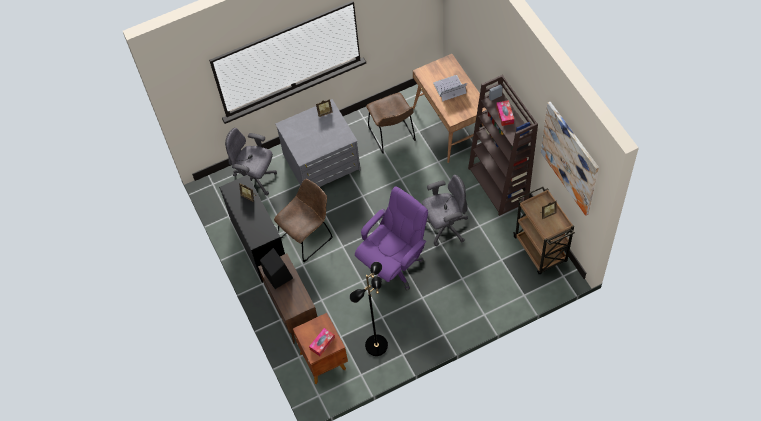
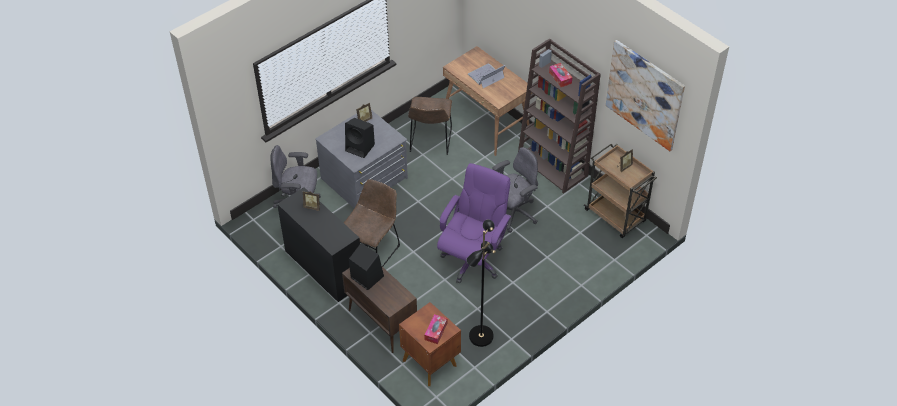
camera: 20 degrees left, 10 degrees down
brown chair [366,93,416,154] -> brown chair turned 45 degrees clockwise [408,97,452,155]
none -> black speaker [345,118,375,158]

